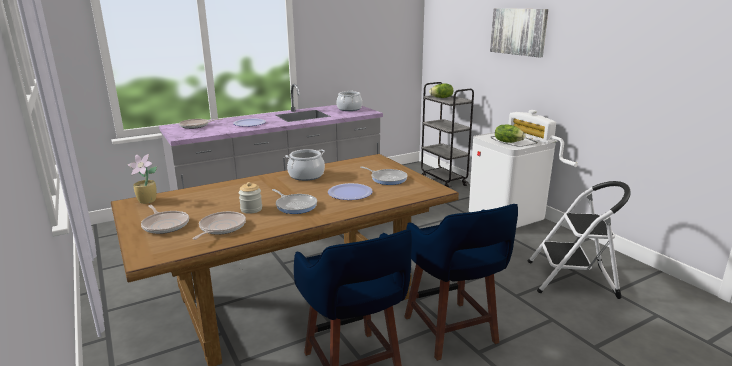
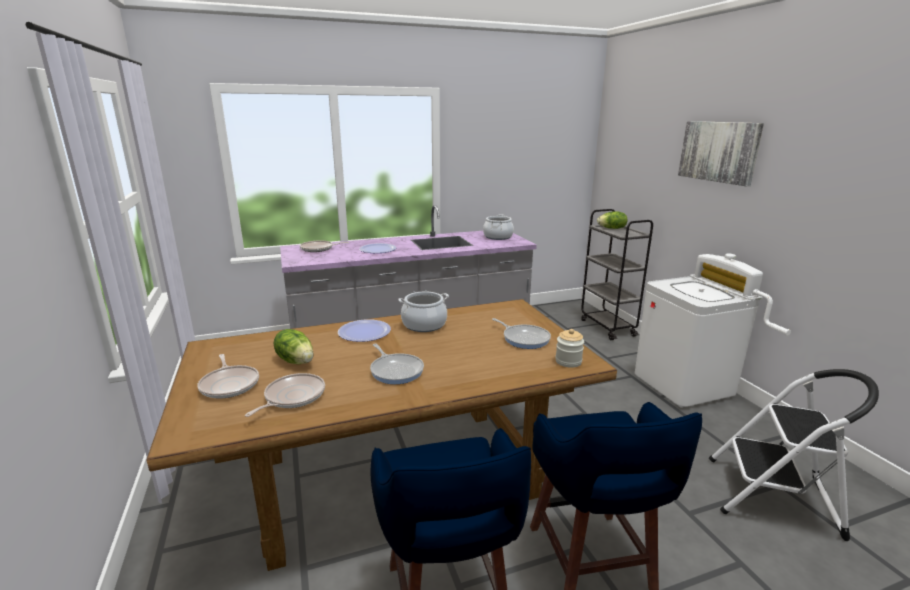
camera: 10 degrees right, 0 degrees up
potted plant [128,154,157,204] -> none
jar [239,182,262,214] -> jar moved to [555,329,584,368]
plate [328,183,373,200] -> plate moved to [338,319,391,342]
lettuce [495,125,525,143] -> lettuce moved to [273,329,313,364]

